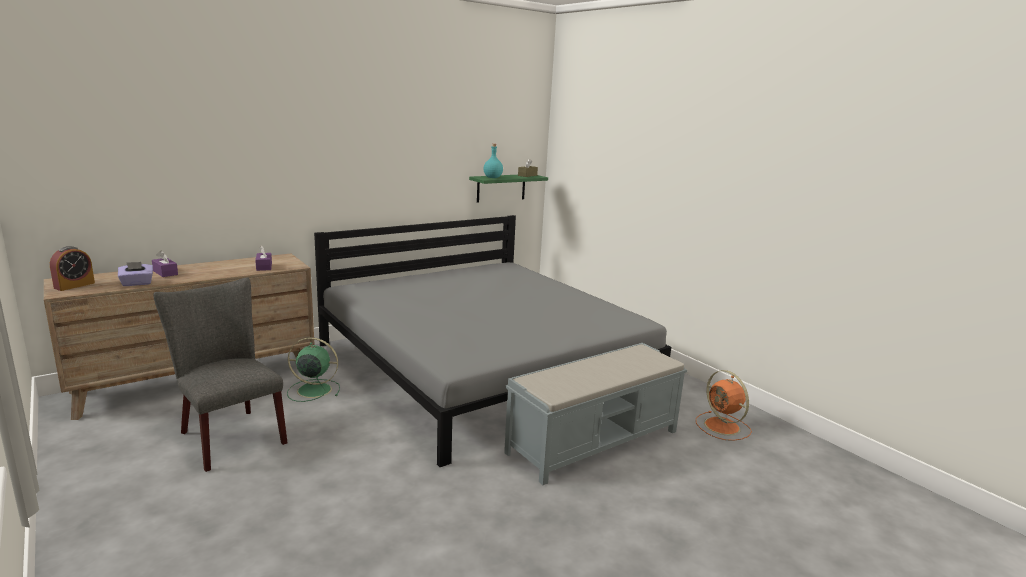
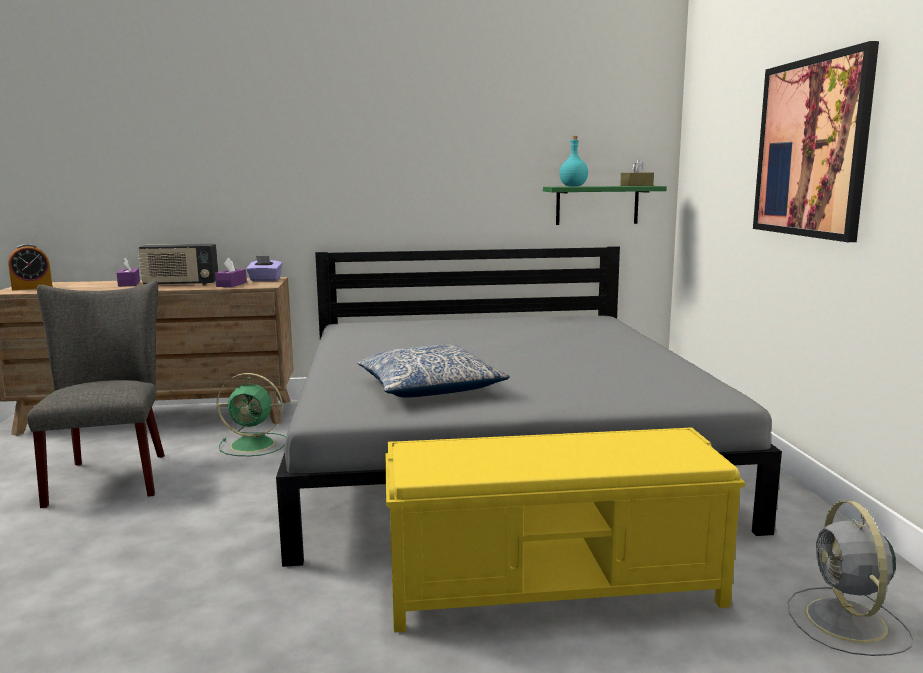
camera: 30 degrees right, 5 degrees down
purple tissue box [118,262,153,286] -> purple tissue box moved to [246,256,282,281]
green fan [287,337,340,402] -> green fan turned 150 degrees clockwise [217,373,286,456]
grey bench [504,343,687,485] -> yellow bench [385,427,745,633]
orange fan [696,370,752,441] -> grey fan [788,501,914,656]
none -> radio [138,244,218,285]
none -> pillow [357,345,510,398]
none -> picture [753,41,879,242]

